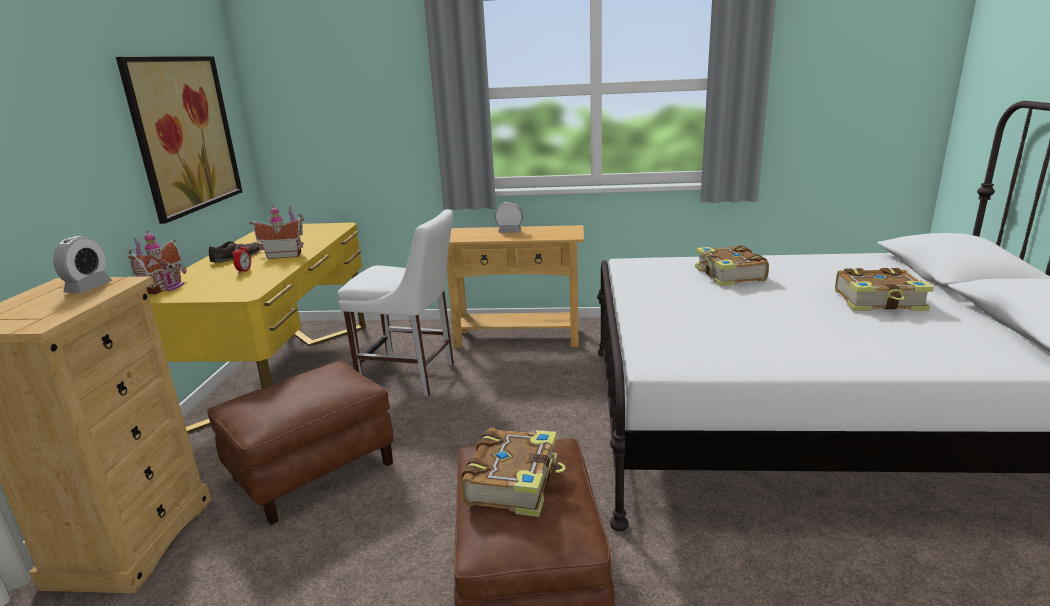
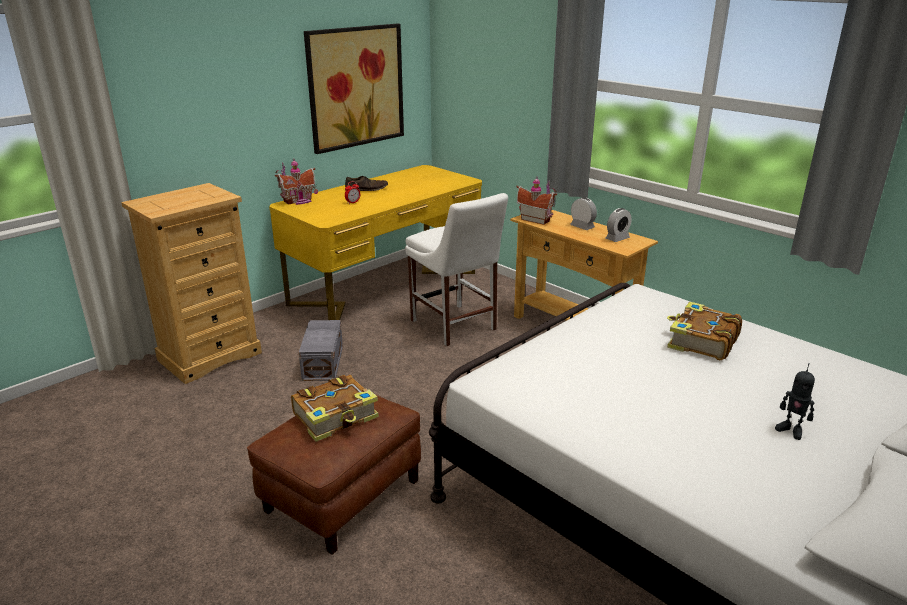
camera: 40 degrees right, 5 degrees up
alarm clock [53,236,113,293] -> alarm clock moved to [606,208,632,242]
brown ottoman [207,361,394,525] -> grey storage box [299,320,343,381]
toy house [250,205,304,259] -> toy house moved to [516,177,557,225]
book [835,268,934,311] -> toy robot [775,363,815,440]

